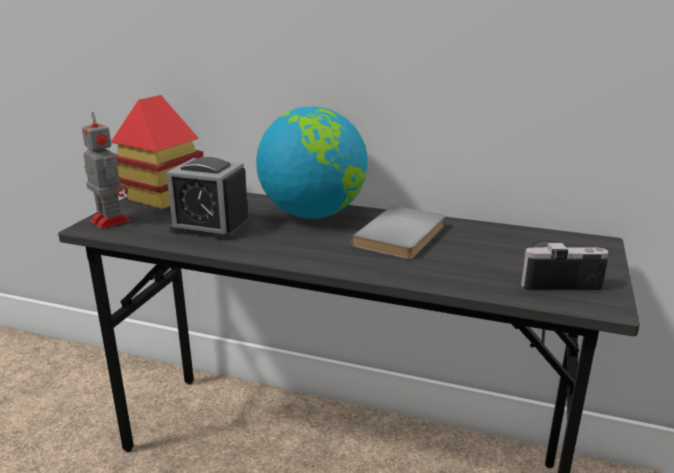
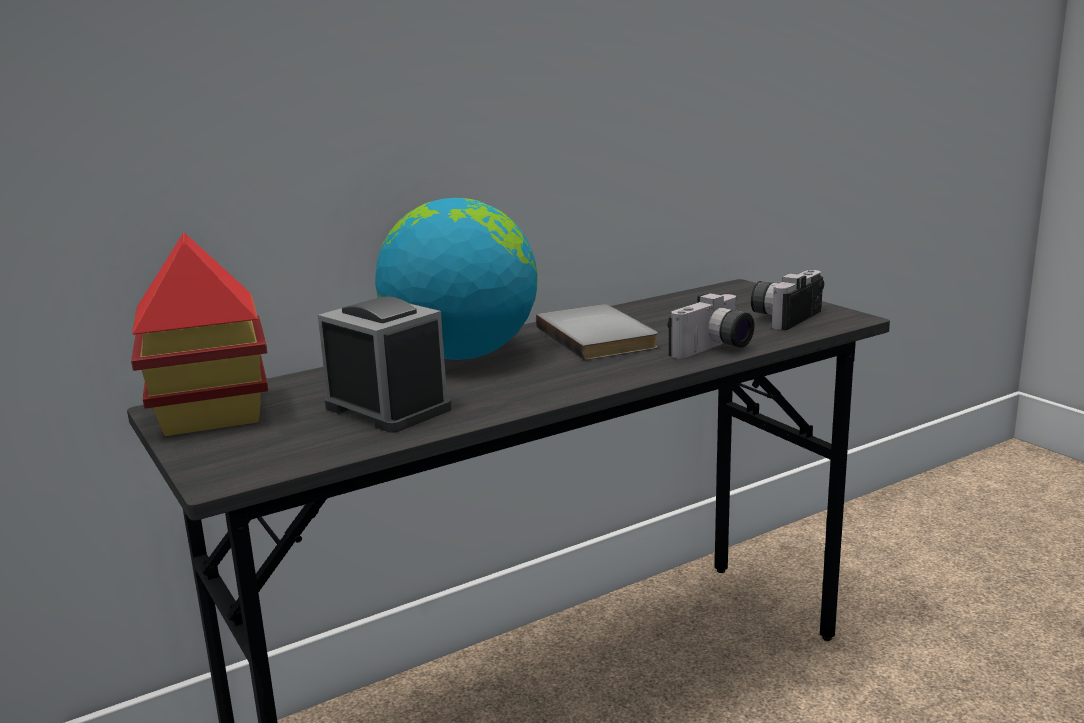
camera: 50 degrees left, 5 degrees down
toy robot [82,112,130,229] -> none
alarm clock [166,157,251,240] -> alarm clock turned 105 degrees counterclockwise [318,296,452,433]
none -> camera [667,293,754,359]

